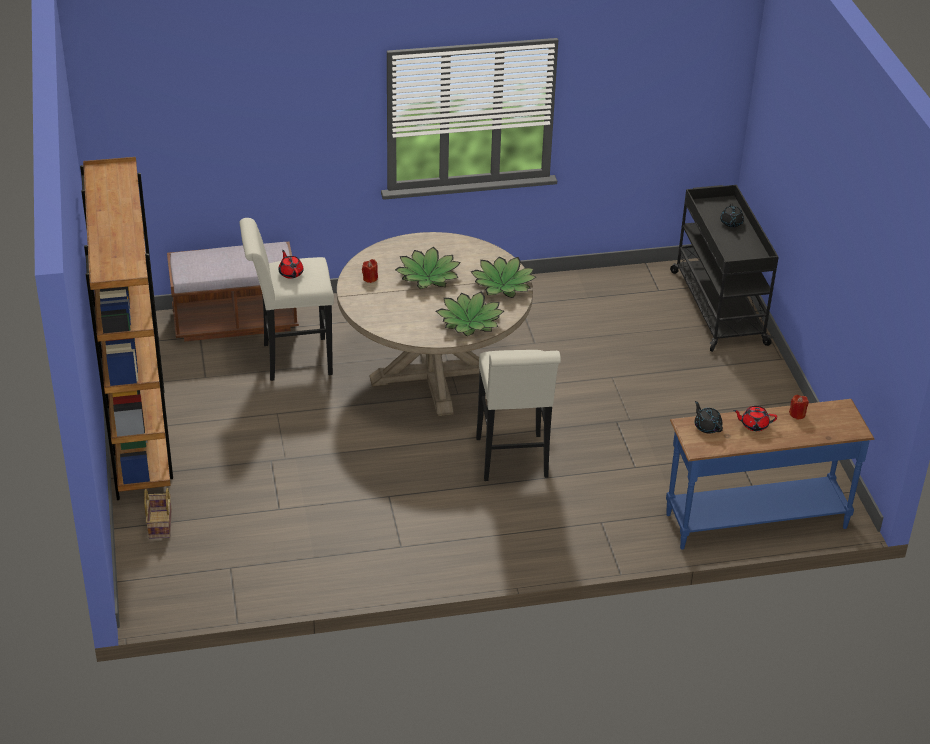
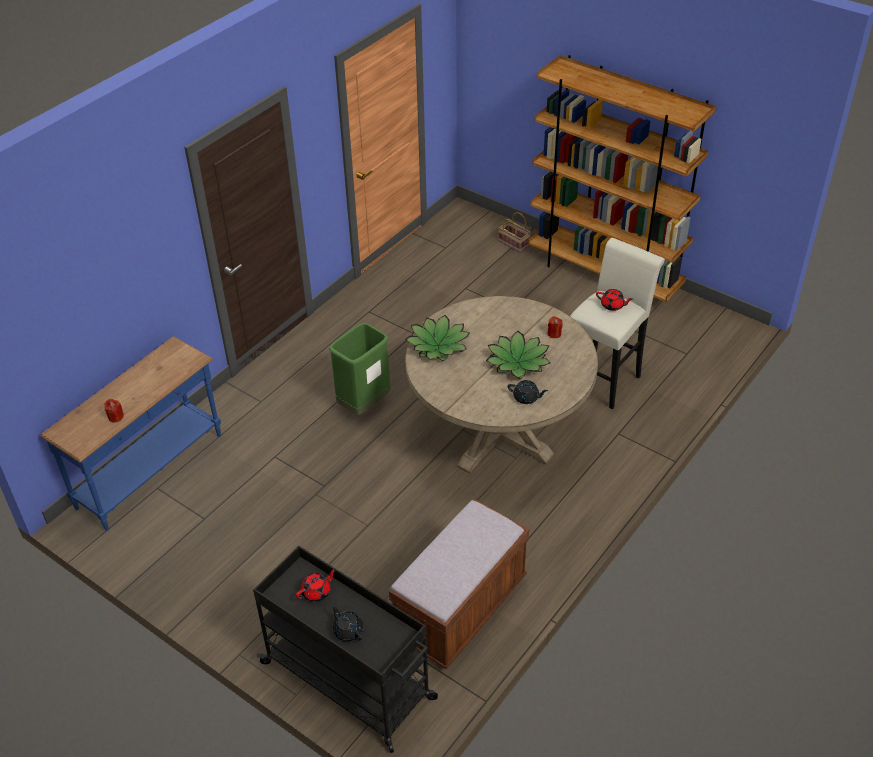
camera: 140 degrees right, 5 degrees up
brown bench [167,242,299,342] -> brown bench moved to [389,499,530,669]
potted plant [471,257,536,298] -> none
white stool [476,350,561,481] -> green trash can [329,323,390,415]
black teapot [695,401,723,434] -> black teapot moved to [508,380,548,404]
red teapot [733,406,777,431] -> red teapot moved to [296,569,336,602]

